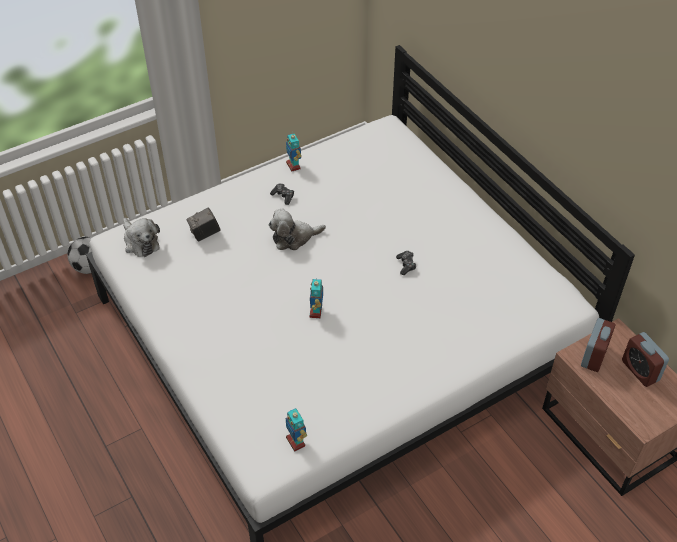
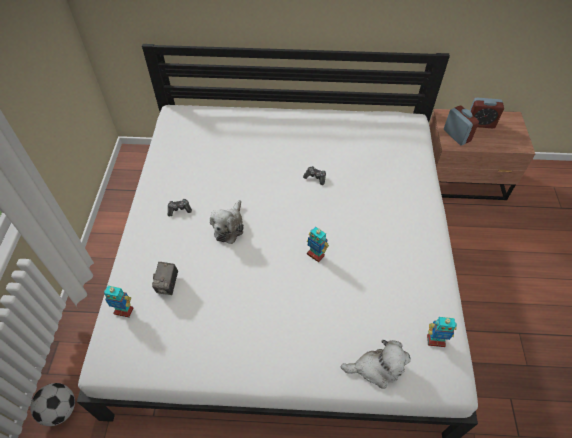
camera: 55 degrees left, 5 degrees up
plush toy [123,218,160,257] -> plush toy moved to [340,340,411,389]
toy robot [286,133,302,172] -> toy robot moved to [104,286,133,317]

